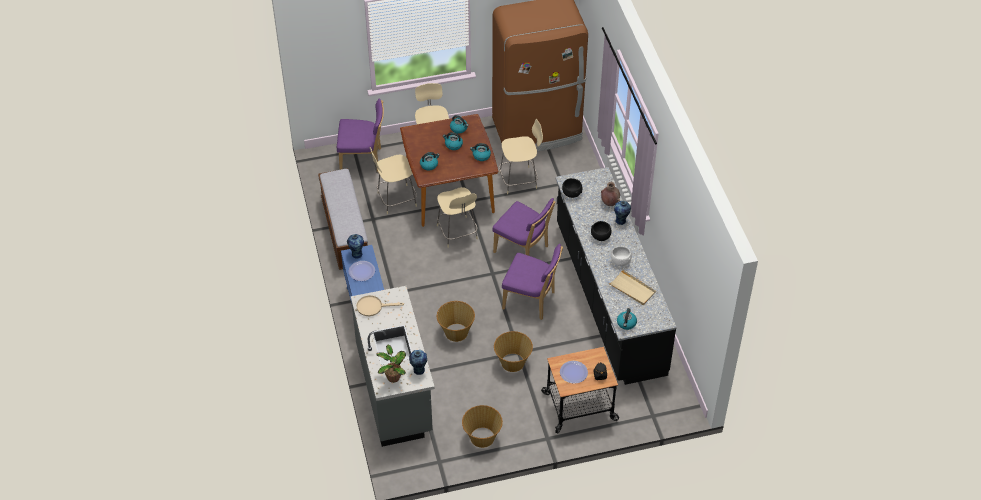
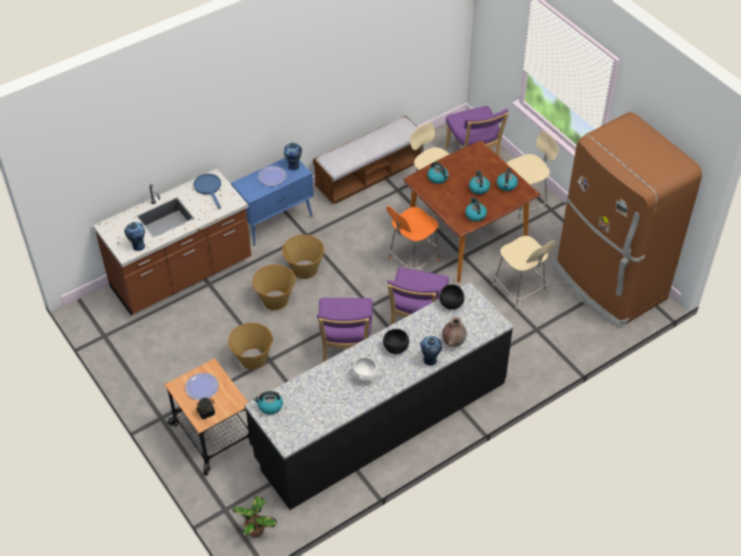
camera: 70 degrees right, 0 degrees up
grey counter [351,286,435,447] -> brown counter [93,169,251,315]
beige frying pan [356,295,404,316] -> blue frying pan [194,174,221,209]
potted plant [377,345,406,383] -> potted plant moved to [232,496,277,538]
beige stool [437,187,478,248] -> orange stool [386,206,440,270]
basket [462,405,503,448] -> basket moved to [282,235,324,279]
beige tray [608,269,656,305] -> none

